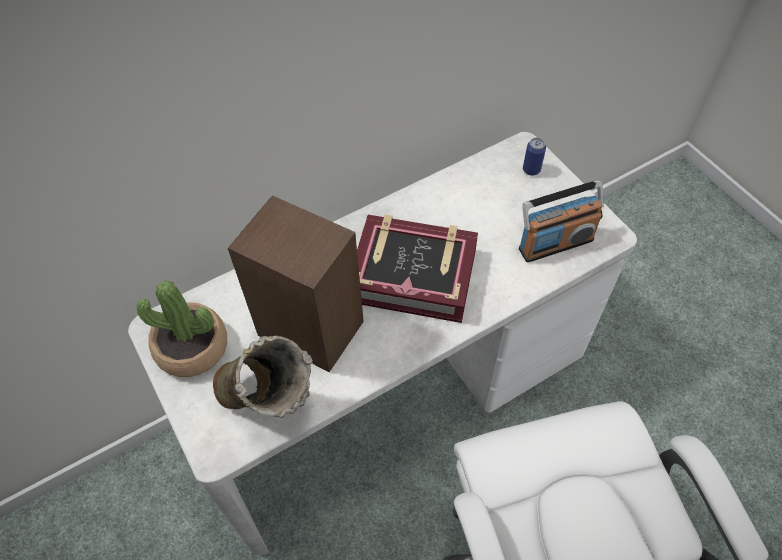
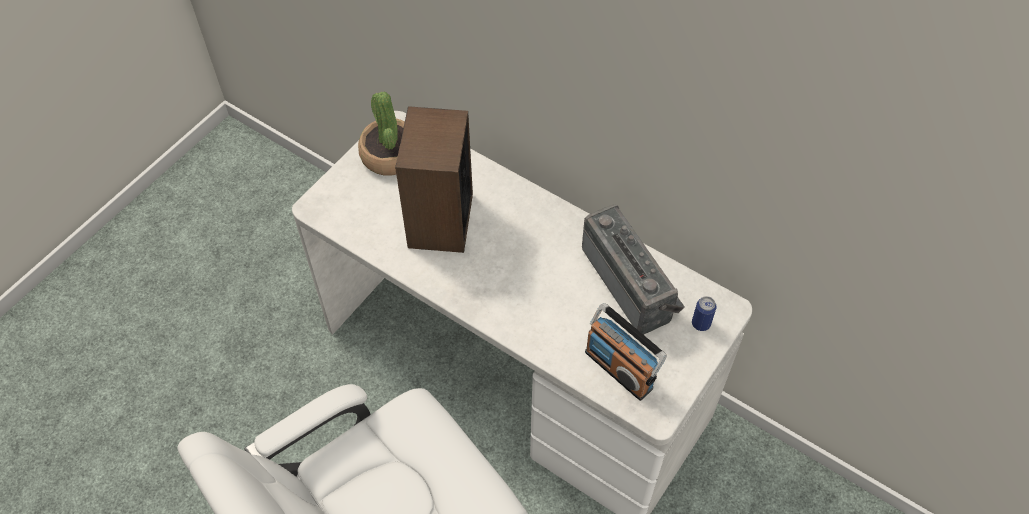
camera: 65 degrees right, 0 degrees up
beige vase [213,336,313,418] -> none
book [357,214,478,323] -> none
none -> radio [582,204,685,335]

